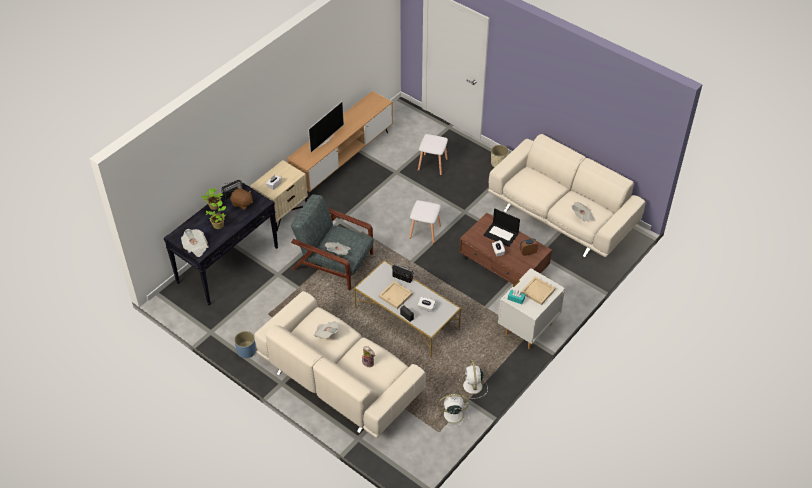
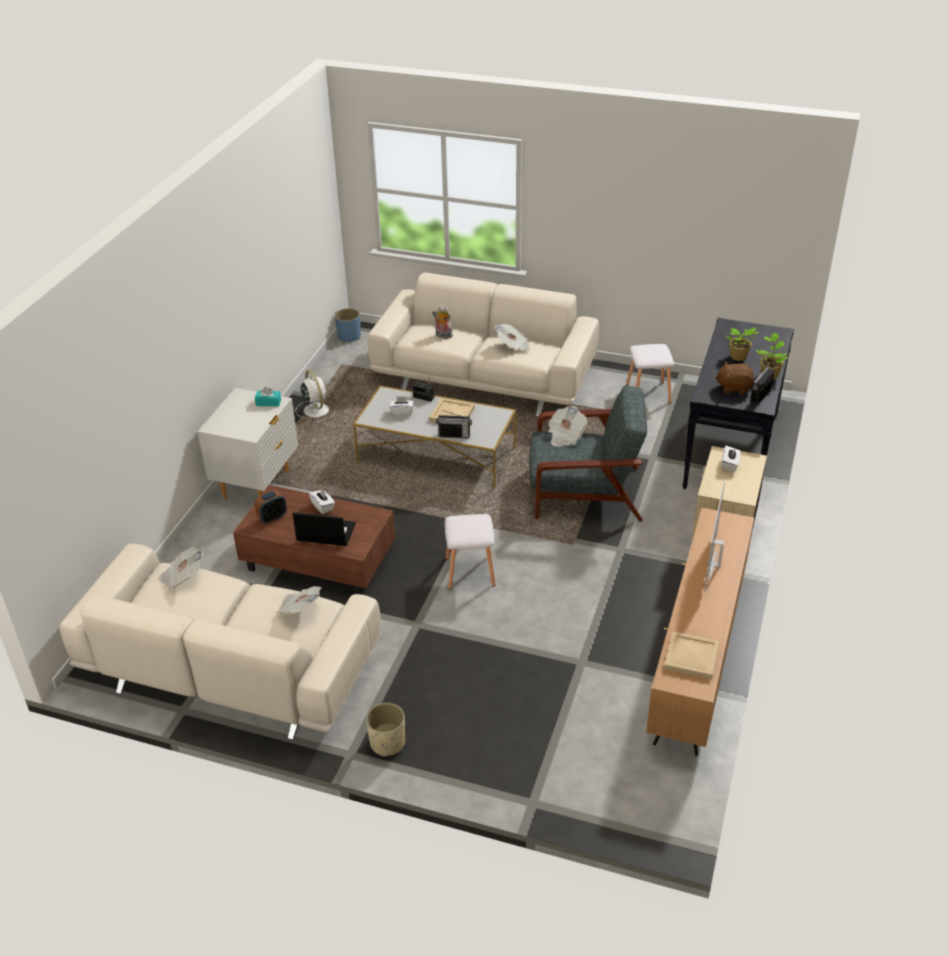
camera: 160 degrees right, 10 degrees down
newspaper [181,229,209,257] -> newspaper moved to [276,586,322,614]
blue planter [234,331,256,358] -> blue planter moved to [334,308,361,342]
white stool [418,134,448,175] -> white stool moved to [626,344,674,404]
white fan [439,394,470,428] -> none
beige tray [521,277,555,305] -> beige tray moved to [664,631,720,680]

